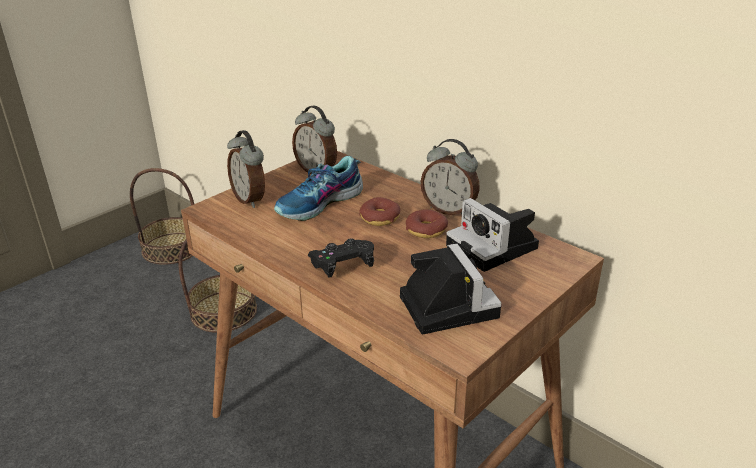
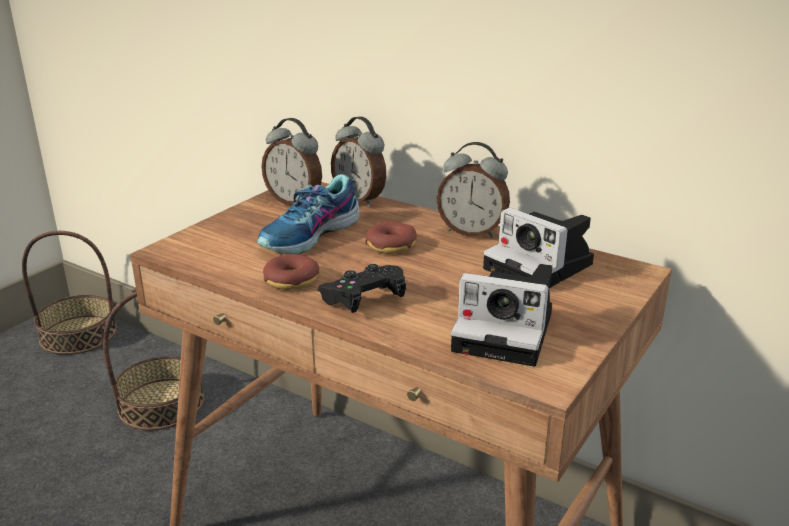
camera: 10 degrees left, 5 degrees down
alarm clock [227,130,265,208] -> alarm clock moved to [331,116,386,206]
camera [400,244,502,334] -> camera turned 135 degrees clockwise [451,264,552,366]
donut [406,209,448,238] -> donut moved to [263,254,319,290]

